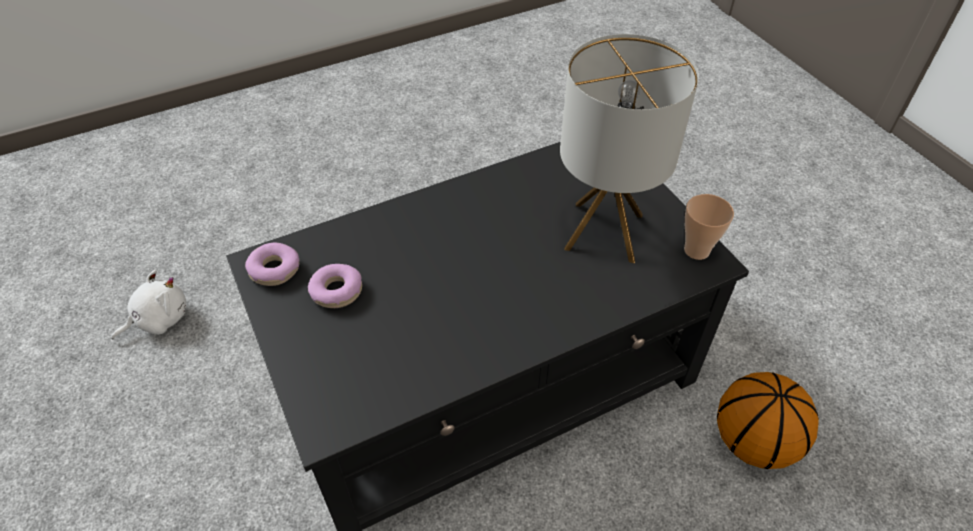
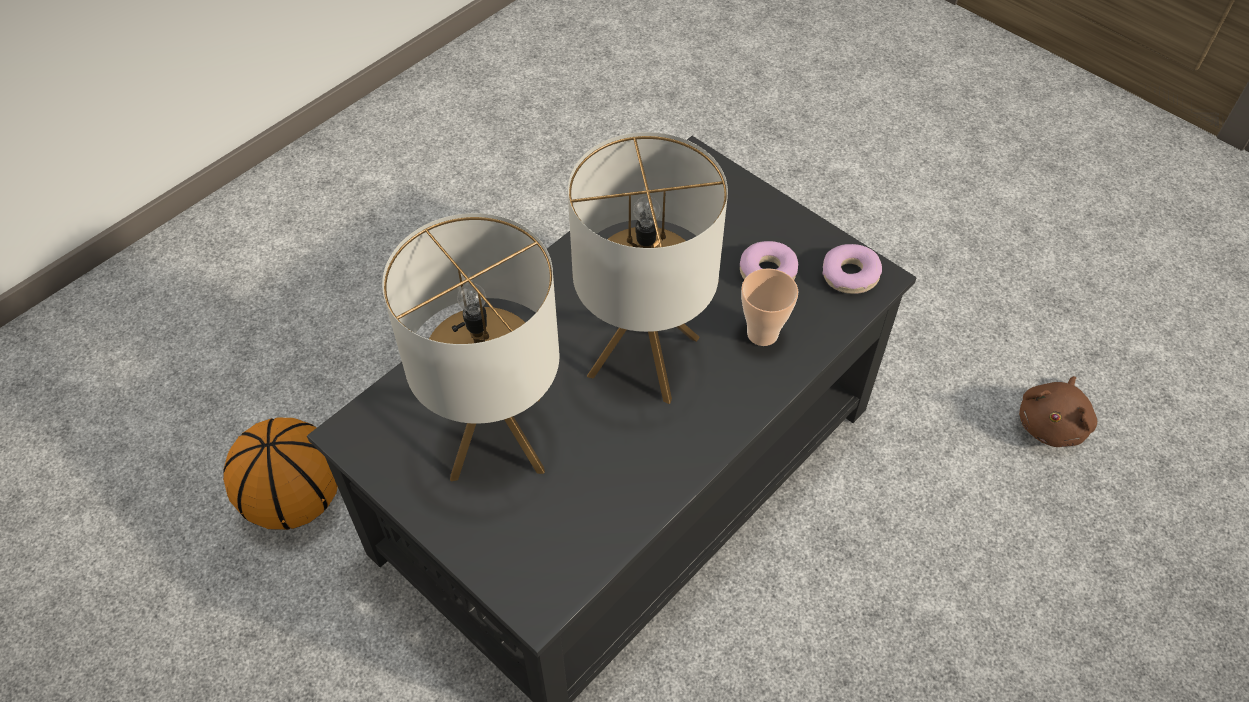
camera: 160 degrees right, 5 degrees up
white plush toy [111,270,186,340] -> brown plush toy [1019,376,1097,447]
cup [684,194,734,260] -> cup moved to [741,268,798,346]
none -> table lamp [568,132,728,404]

